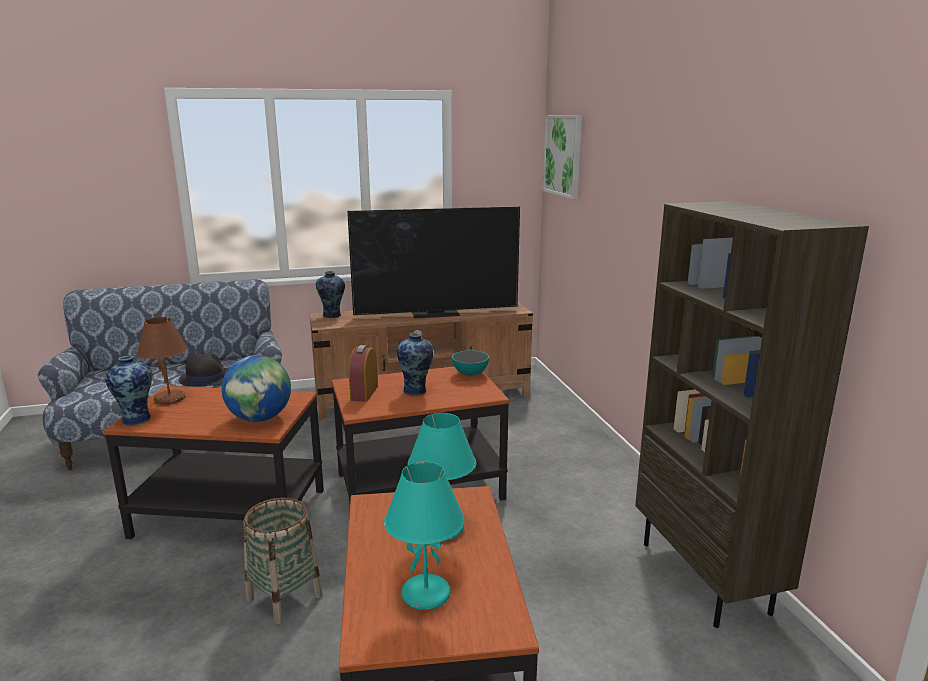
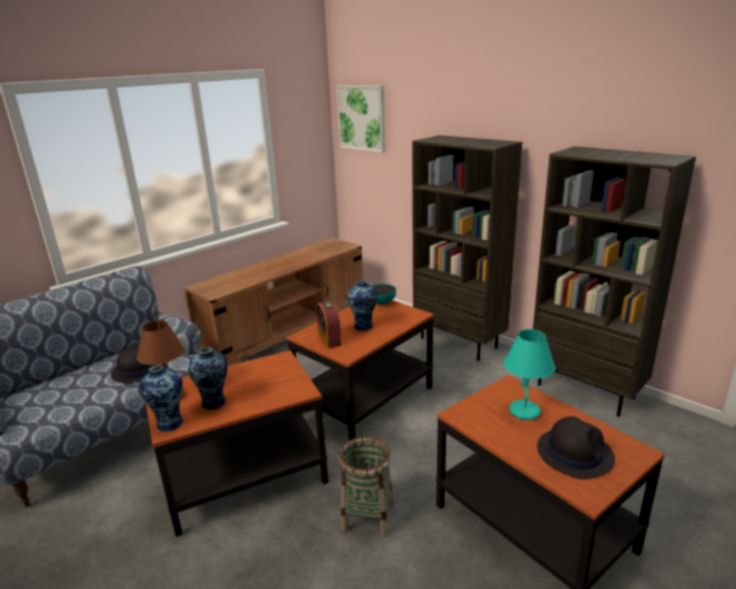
camera: 30 degrees left, 5 degrees up
globe [222,355,291,422] -> none
vase [316,271,345,318] -> vase moved to [188,347,228,410]
television [347,206,520,319] -> none
turquoise table lamp [384,462,464,610] -> black hat [537,416,615,479]
none -> brown bookcase [412,135,522,361]

